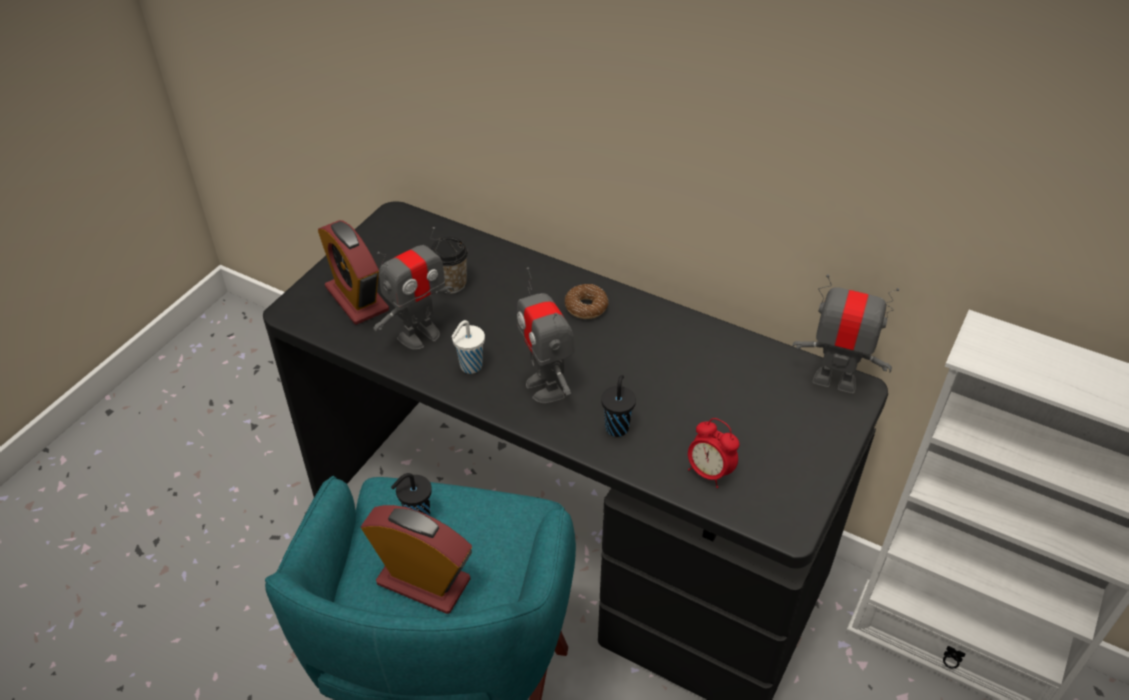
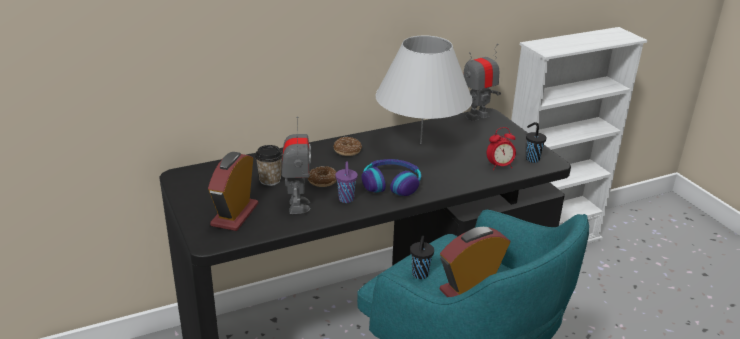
camera: 55 degrees left, 15 degrees down
alarm clock [318,220,389,325] -> alarm clock turned 105 degrees clockwise [208,152,258,231]
white cup [452,320,485,374] -> purple cup [335,161,358,203]
toy robot [517,267,575,403] -> headphones [362,159,421,196]
black cup [601,375,636,437] -> black cup moved to [526,122,547,163]
none -> donut [308,166,337,187]
none -> white table lamp [376,35,473,144]

